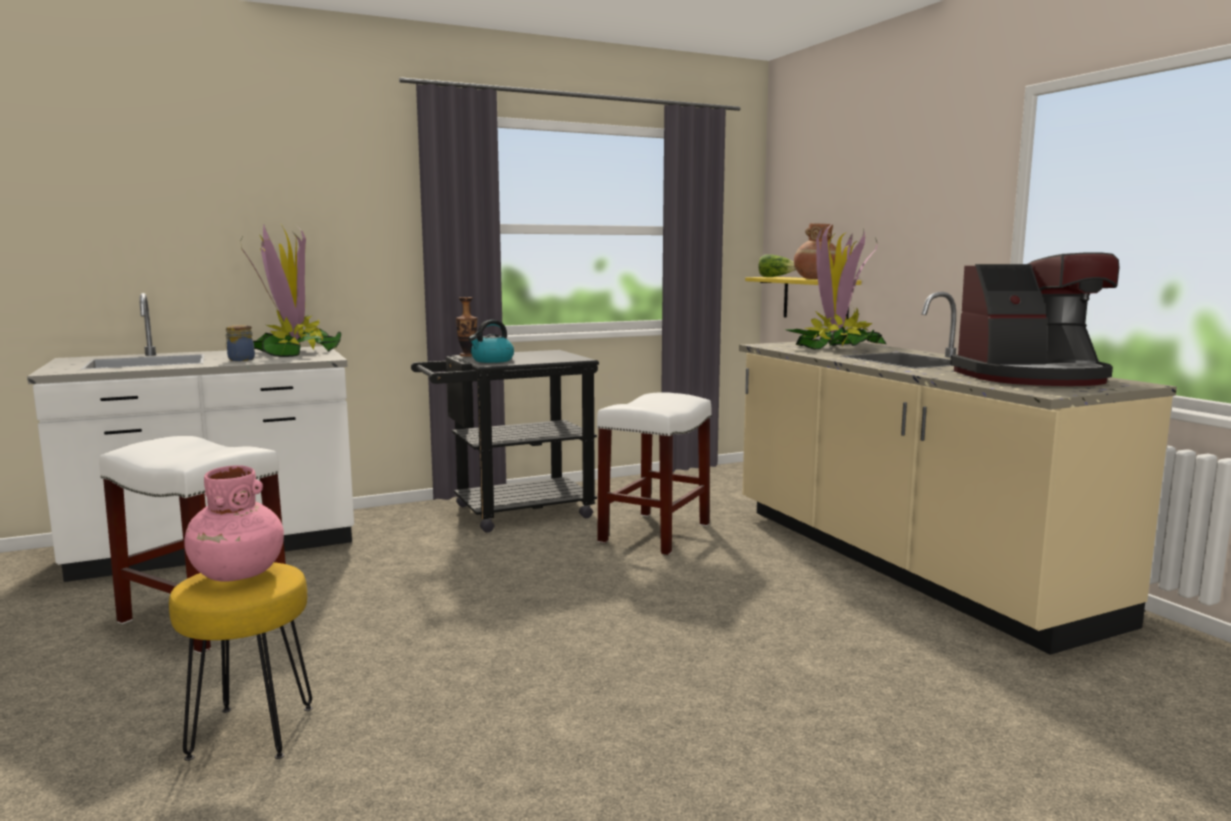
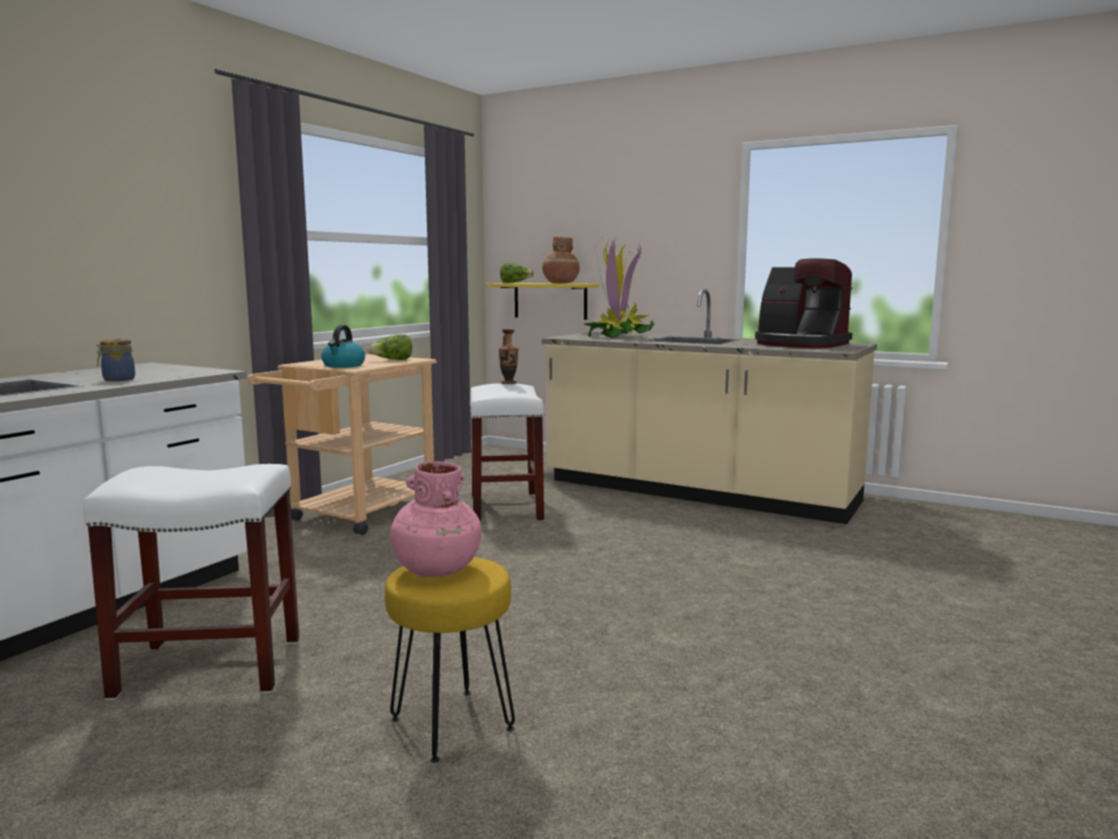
camera: 35 degrees left, 0 degrees up
potted plant [240,224,341,357] -> none
black cart [411,350,599,533] -> beige cart [247,354,437,535]
vase [456,297,477,357] -> vase moved to [499,329,518,384]
coffee machine [950,252,1119,386] -> coffee machine turned 75 degrees clockwise [755,258,852,348]
none -> lettuce [367,334,412,360]

